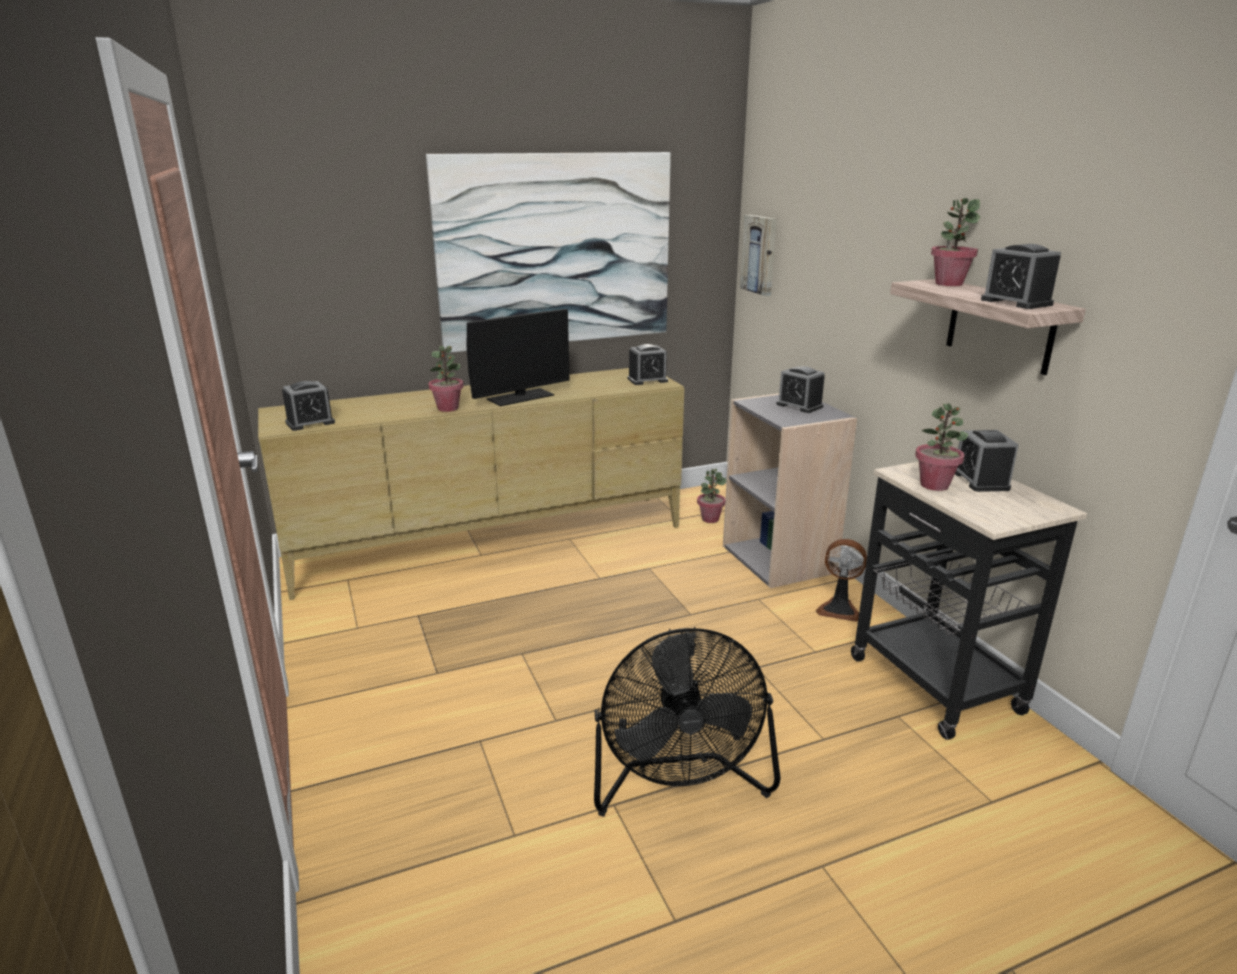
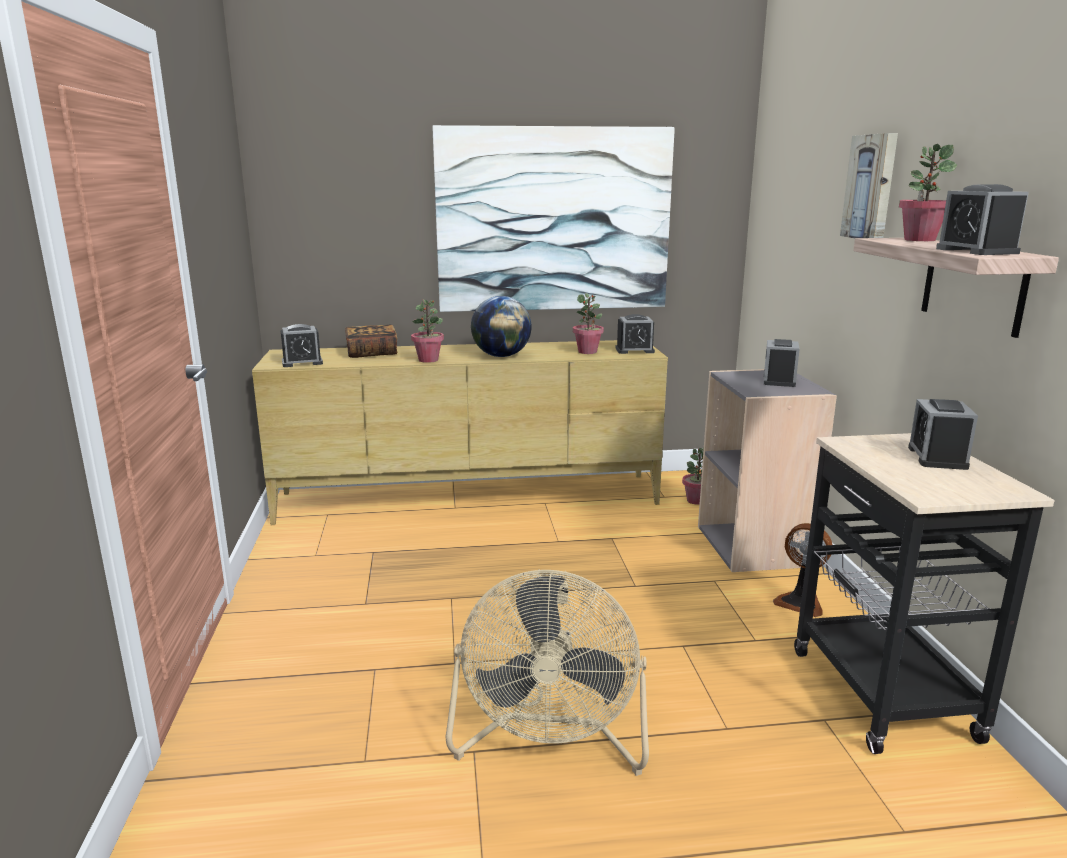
camera: 15 degrees right, 5 degrees down
monitor [467,309,570,406] -> globe [471,296,532,357]
black fan [594,627,781,817] -> beige fan [446,569,649,776]
picture [740,215,777,296] -> picture moved to [840,133,898,238]
alarm clock [776,366,825,413] -> alarm clock turned 45 degrees clockwise [764,339,800,387]
potted plant [915,403,968,491] -> potted plant moved to [573,293,604,354]
none -> book [345,325,397,358]

